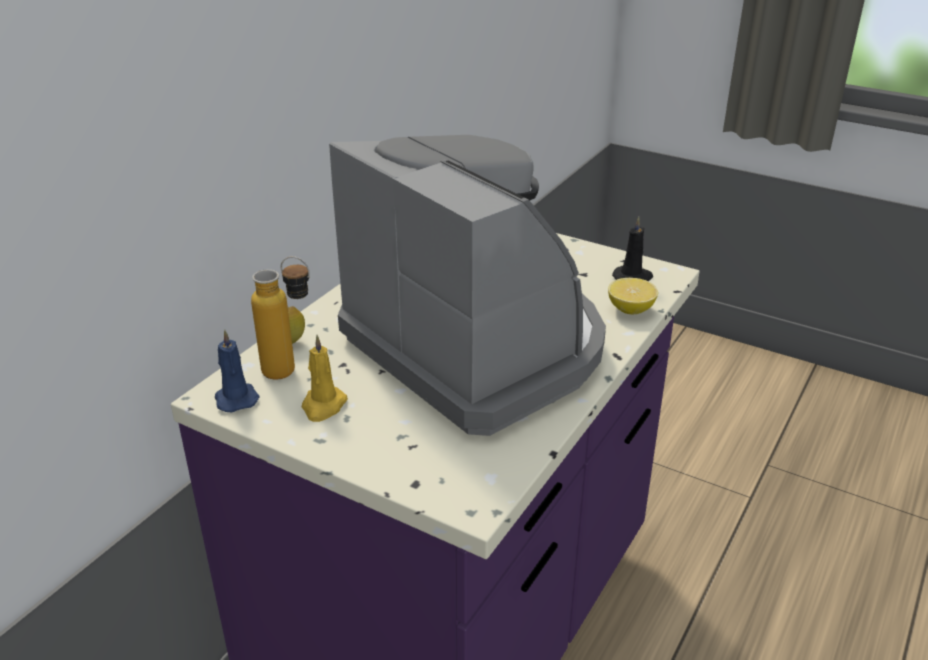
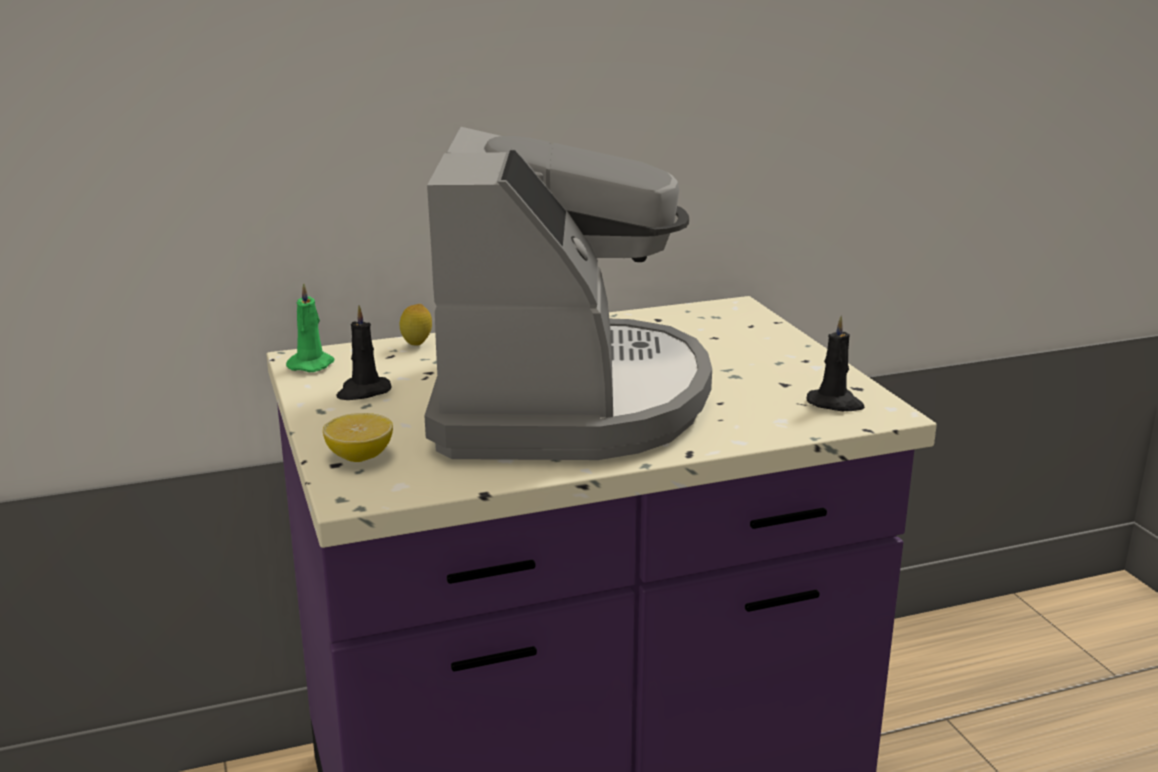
camera: 40 degrees right, 10 degrees down
blue candle [215,330,260,412] -> green candle [286,283,334,372]
bottle [251,256,310,380] -> none
yellow candle [302,335,348,422] -> black candle [336,306,392,400]
lemon [608,278,658,314] -> lemon moved to [323,413,393,462]

